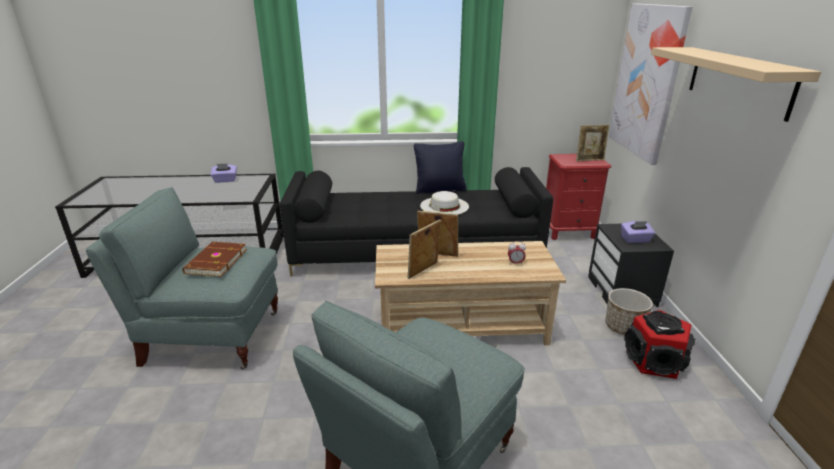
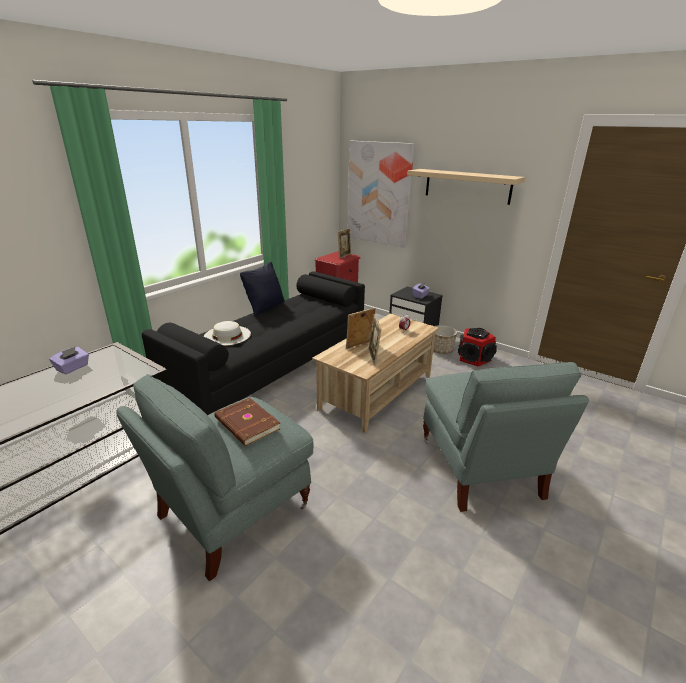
camera: 50 degrees left, 0 degrees up
white hat [420,191,469,214] -> white hat moved to [204,321,251,346]

